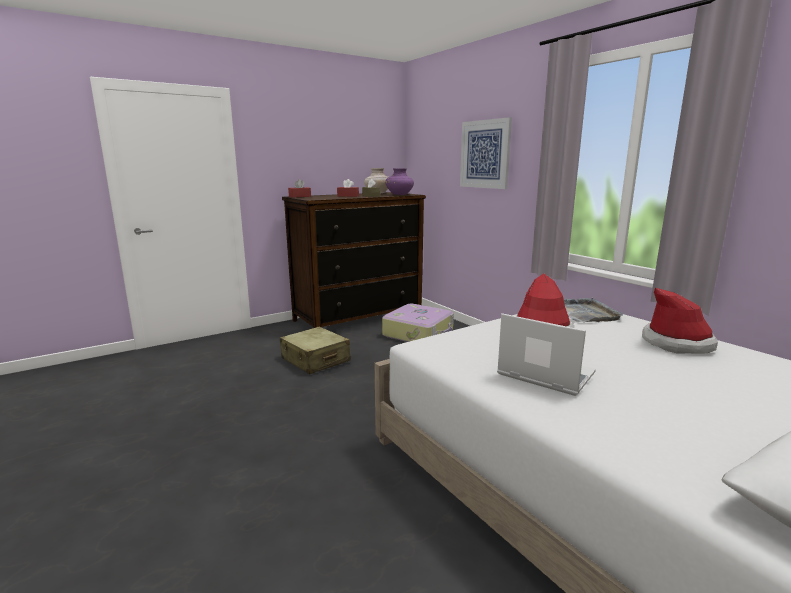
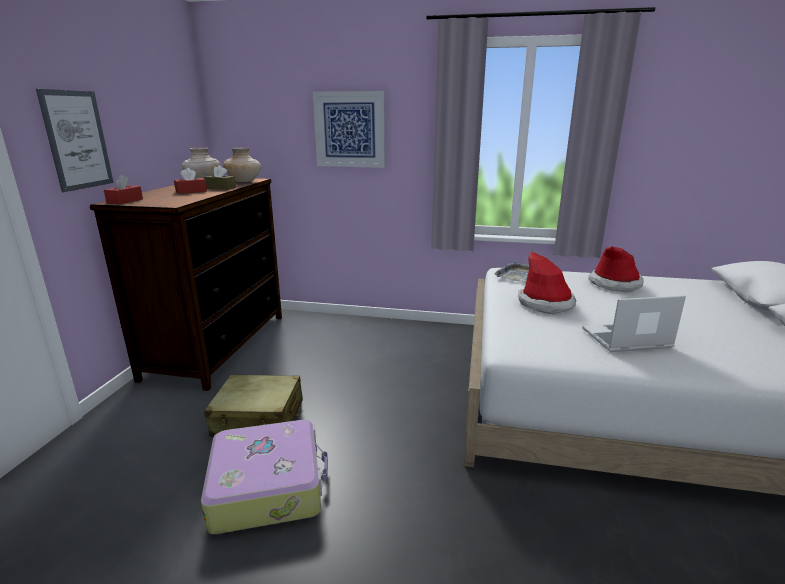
camera: 45 degrees left, 5 degrees up
suitcase [382,304,454,342] -> suitcase moved to [201,420,328,534]
purple vase [385,168,414,195] -> beige vase [223,148,261,182]
none -> picture [36,89,114,192]

